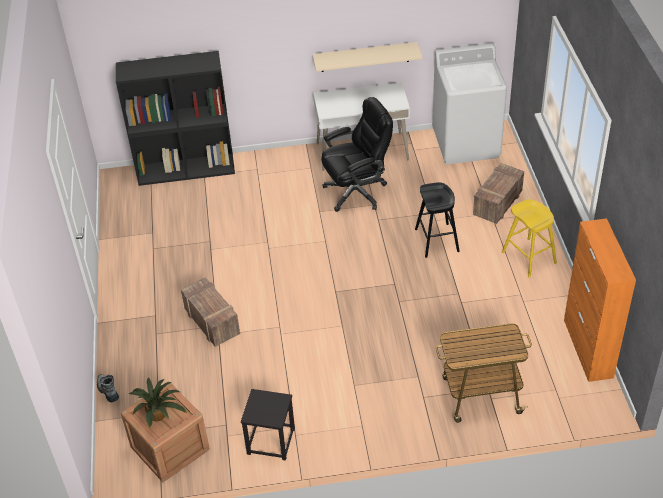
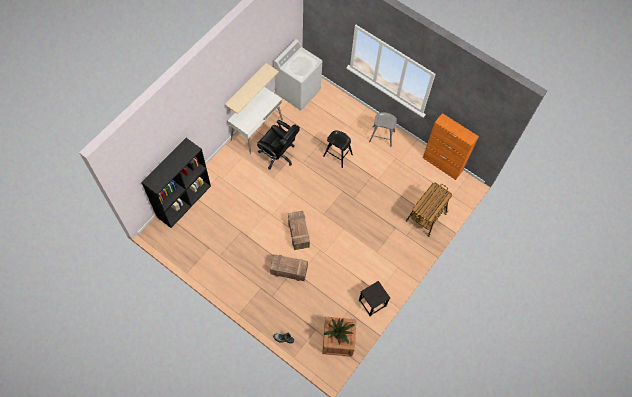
camera: 50 degrees left, 20 degrees up
black office chair [321,97,393,212] -> black office chair turned 105 degrees clockwise [257,120,300,169]
crate [473,163,524,224] -> crate moved to [288,211,310,250]
yellow stool [502,199,557,278] -> grey stool [369,113,397,147]

